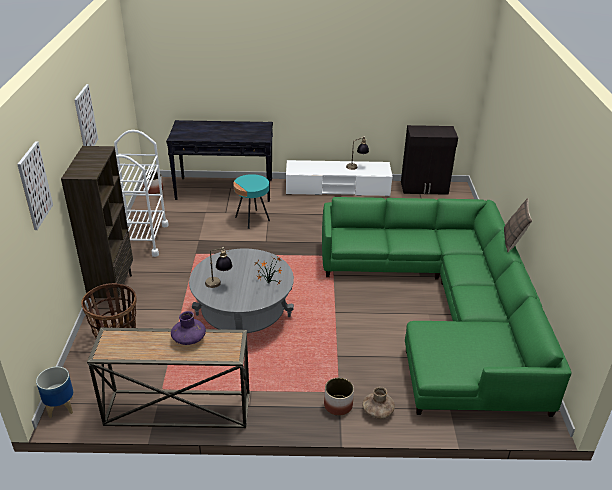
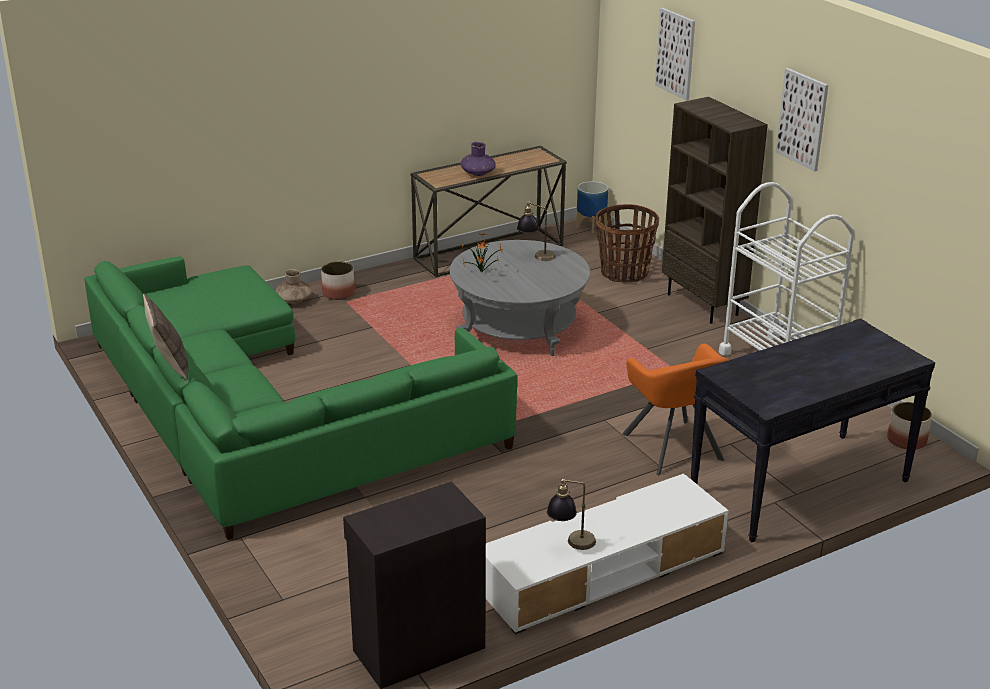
camera: 150 degrees right, 5 degrees down
turquoise side table [233,174,270,229] -> orange armchair [622,344,729,476]

